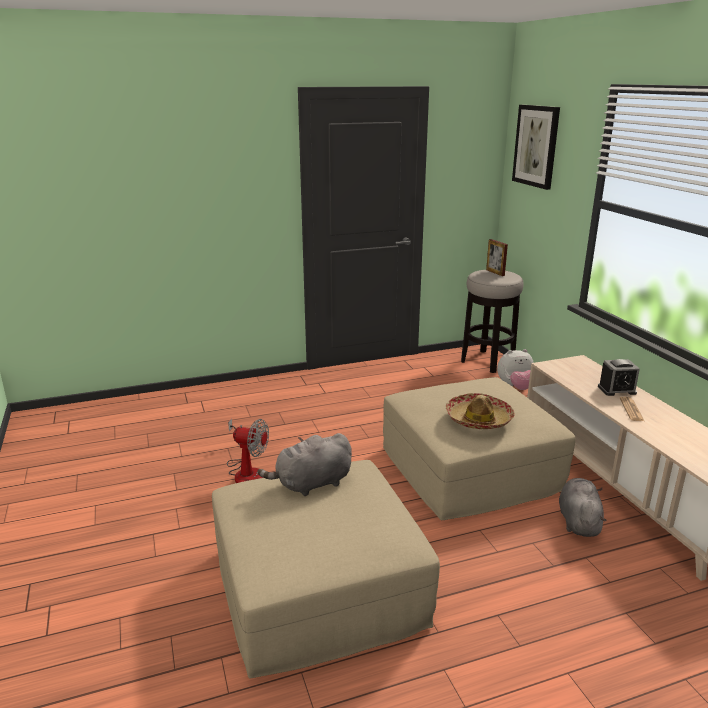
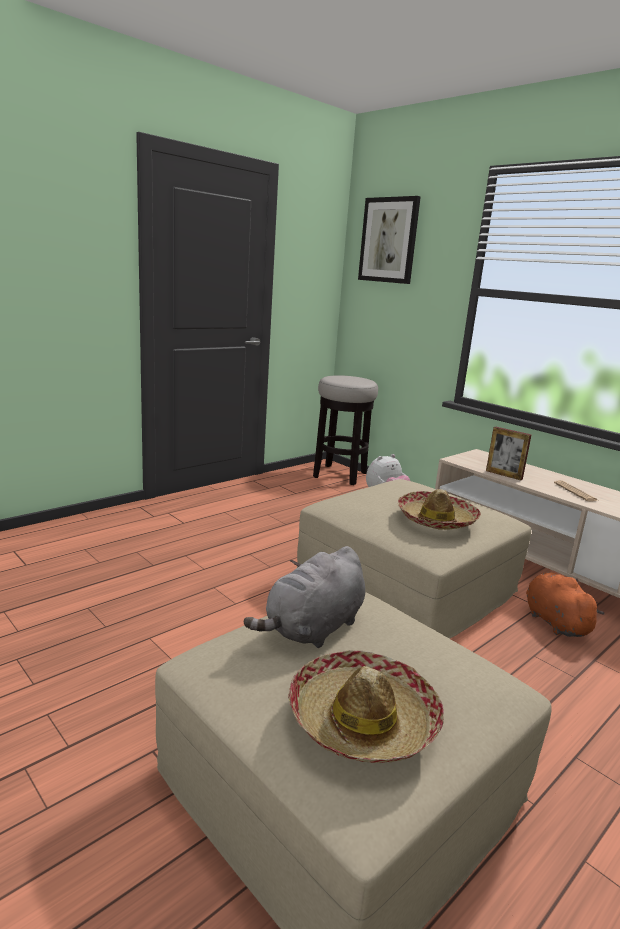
camera: 25 degrees left, 5 degrees down
fan [227,419,269,483] -> none
picture frame [486,239,508,276] -> picture frame moved to [486,426,532,480]
grey plush toy [559,478,606,537] -> orange plush toy [526,572,604,637]
alarm clock [598,359,640,396] -> none
none -> hat [288,650,444,763]

